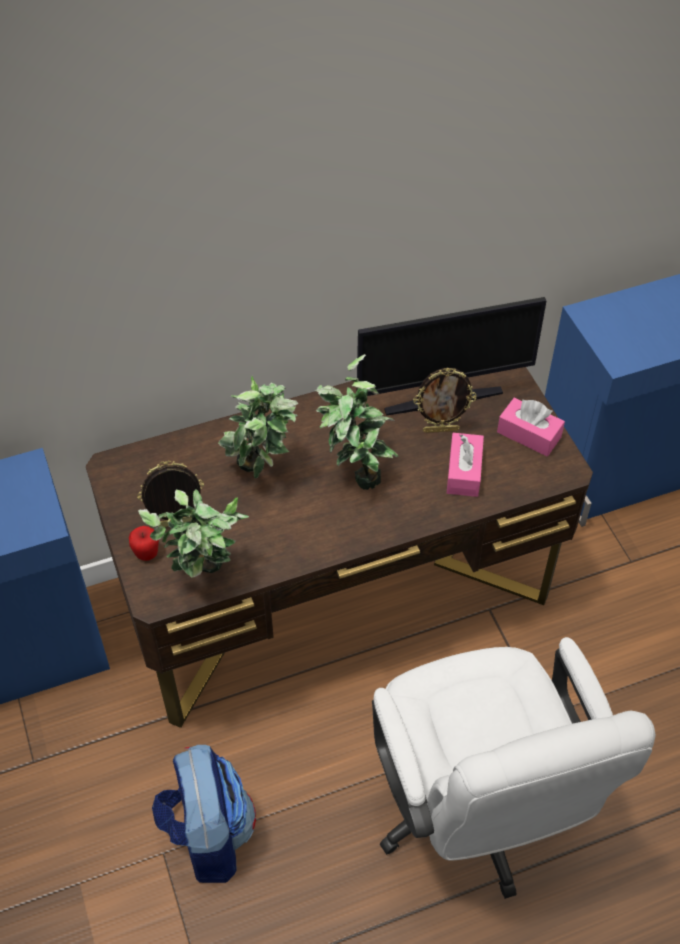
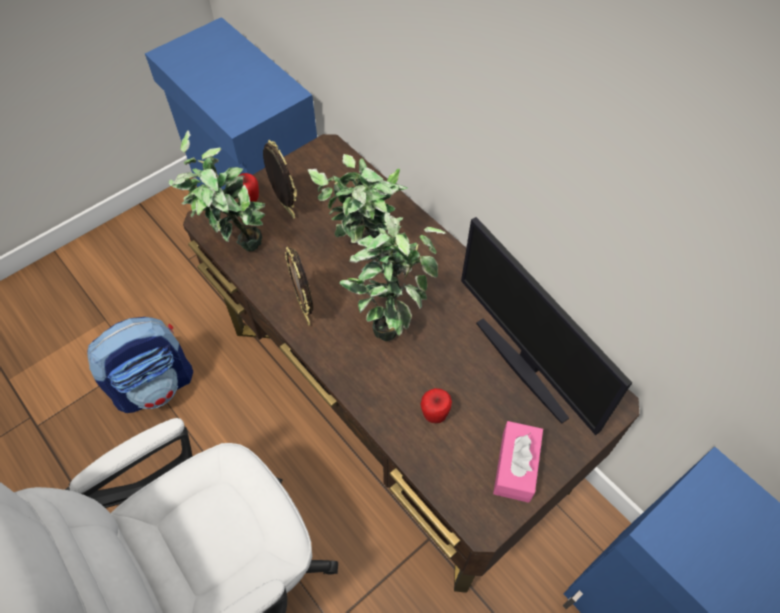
camera: 70 degrees right, 5 degrees up
picture frame [413,368,477,433] -> picture frame moved to [285,247,313,326]
pink tissue box [447,433,484,497] -> apple [420,388,452,423]

